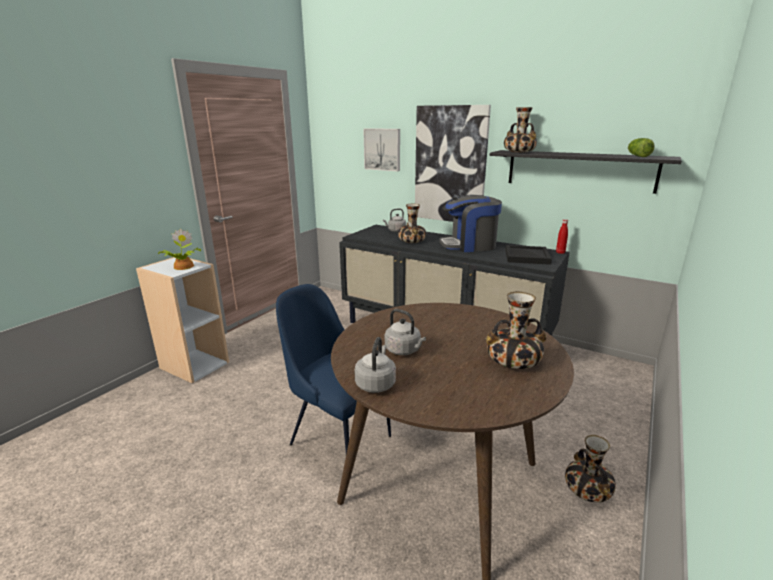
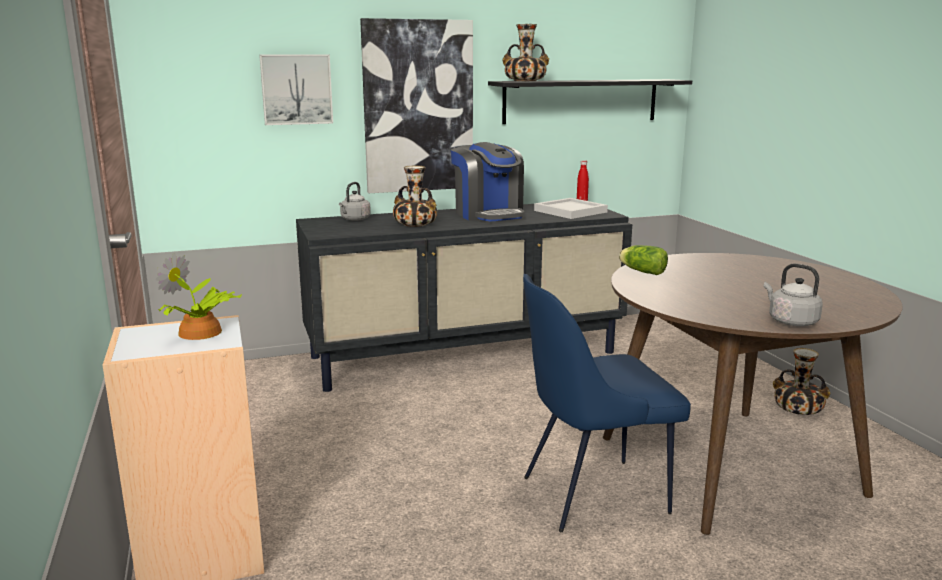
camera: 50 degrees left, 5 degrees down
grey kettle [385,309,426,355] -> none
coffee machine [439,195,502,252] -> coffee machine turned 60 degrees counterclockwise [451,142,524,221]
vase [486,291,546,369] -> none
black tray [505,245,552,265] -> white tray [534,198,608,219]
lettuce [628,138,655,157] -> lettuce moved to [619,245,668,275]

